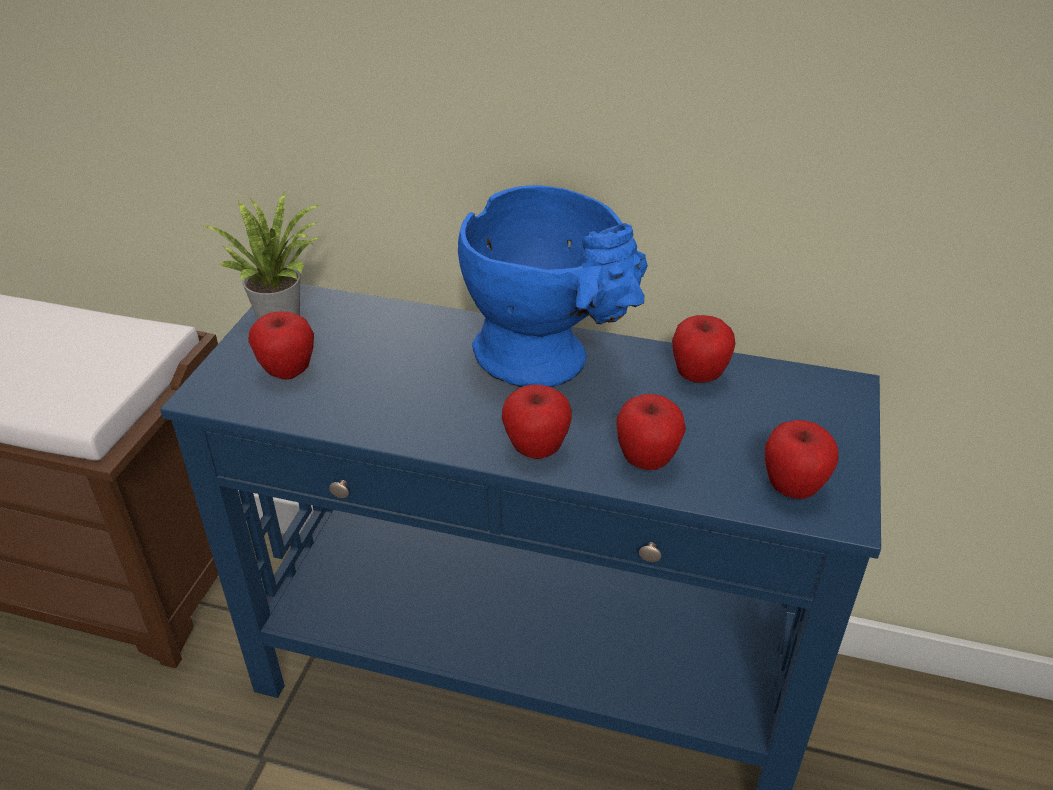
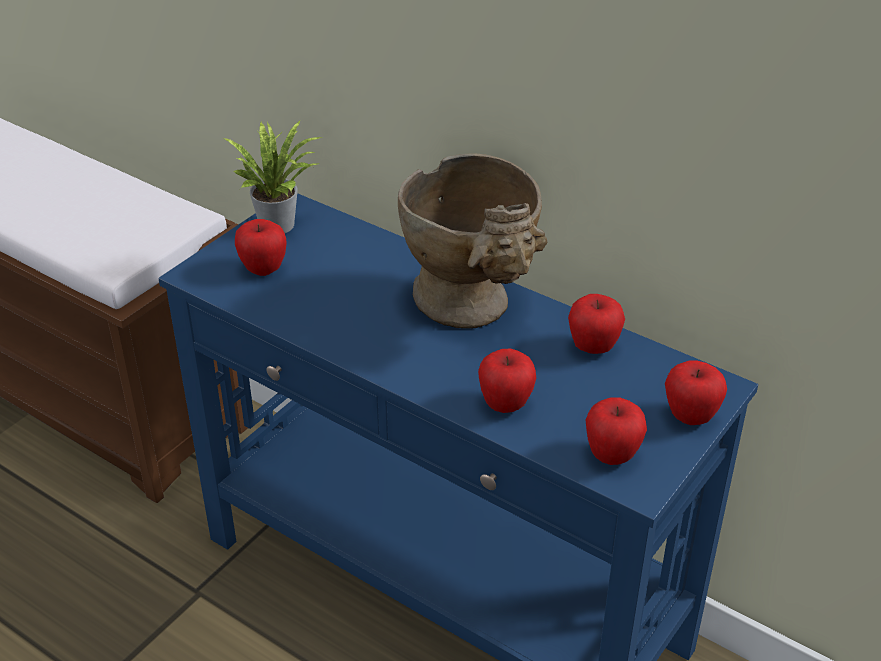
camera: 20 degrees right, 0 degrees up
blue vase [458,185,648,387] -> beige vase [398,153,548,329]
apple [502,385,572,459] -> apple moved to [665,360,727,425]

